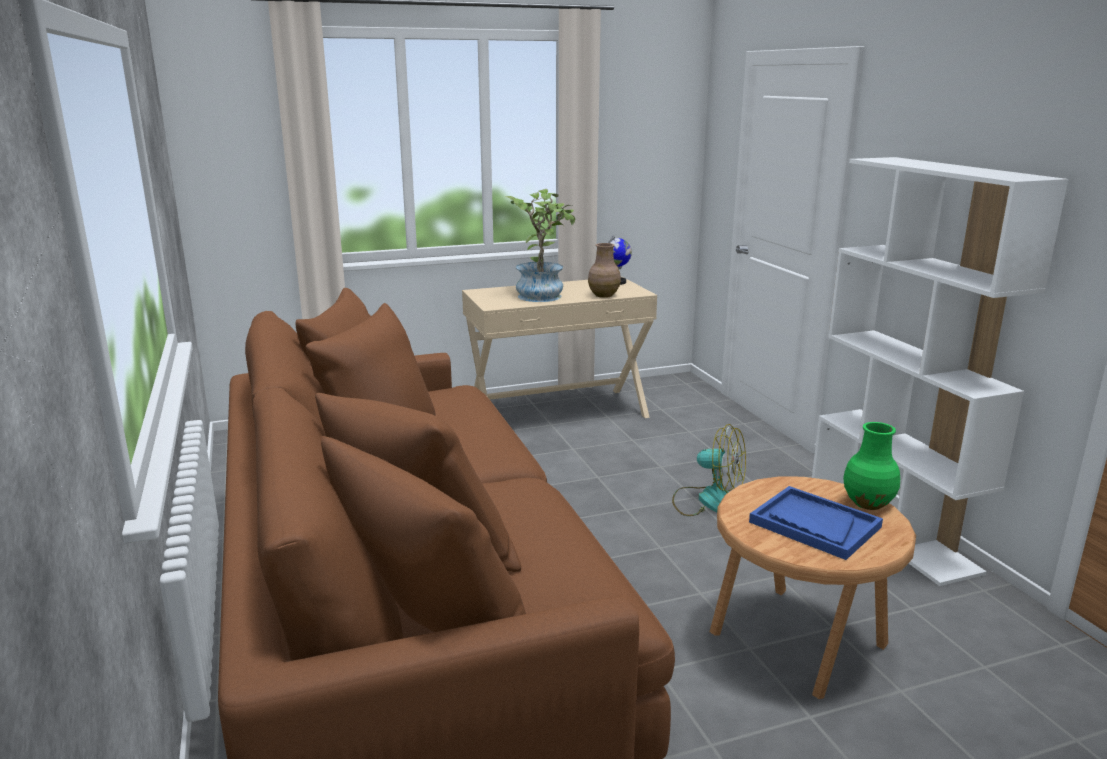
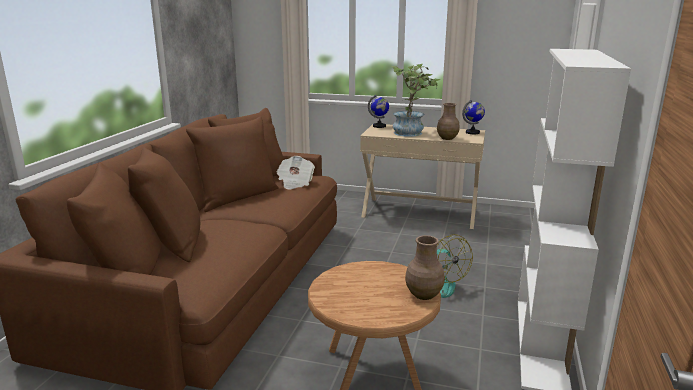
camera: 35 degrees right, 0 degrees up
blue tray [749,486,883,560] -> none
green vase [843,422,900,510] -> brown vase [405,235,445,300]
none -> newspaper [277,156,315,189]
none -> globe [368,95,389,128]

